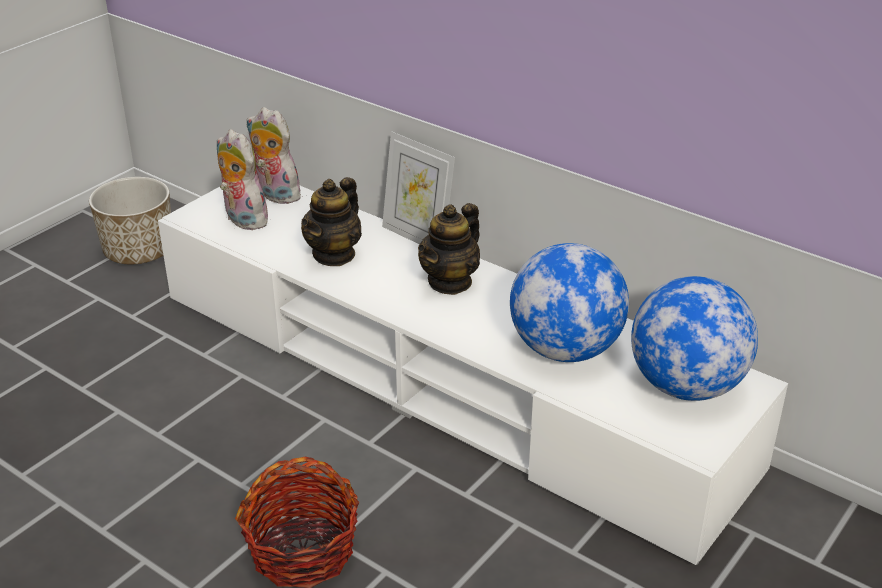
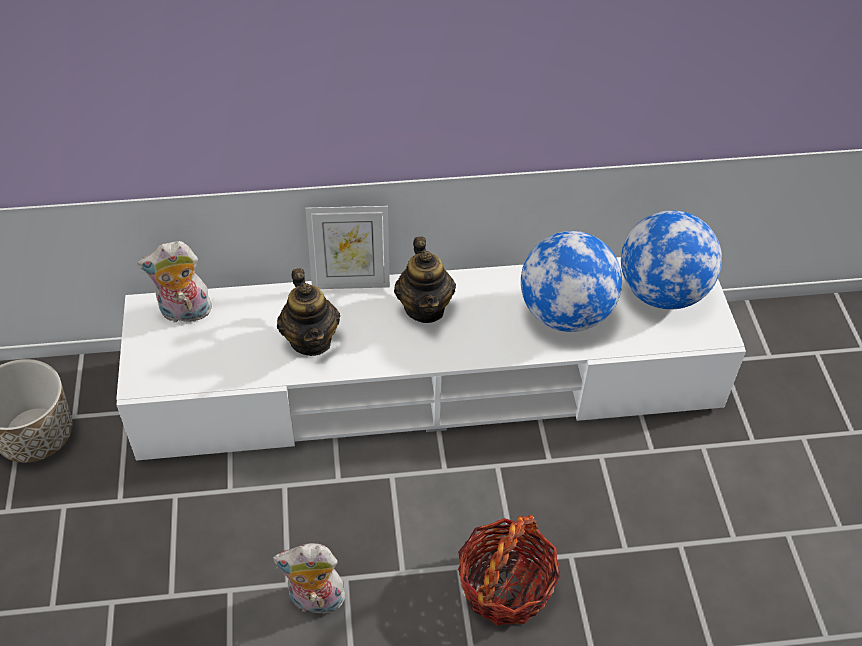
camera: 45 degrees left, 15 degrees up
plush toy [217,129,268,230] -> plush toy moved to [273,543,347,614]

